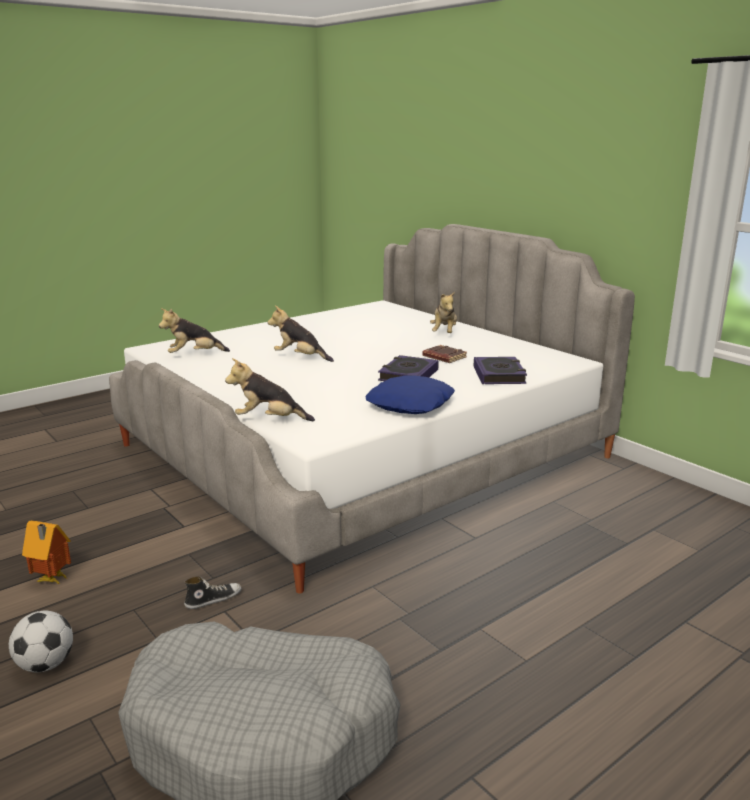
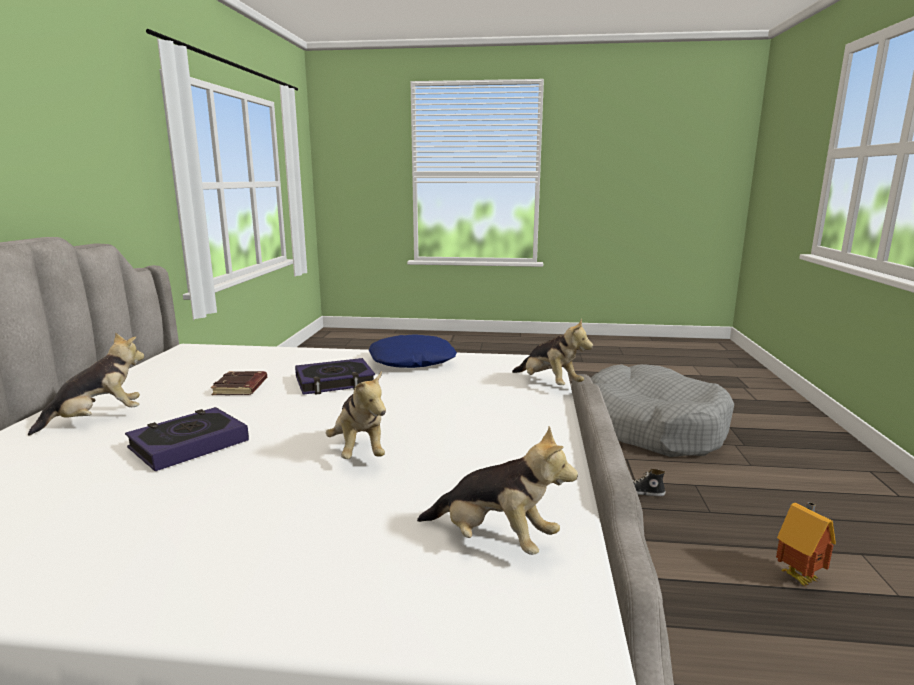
camera: 135 degrees left, 5 degrees down
football [9,611,73,672] -> none
book [474,357,527,384] -> book moved to [125,407,249,471]

